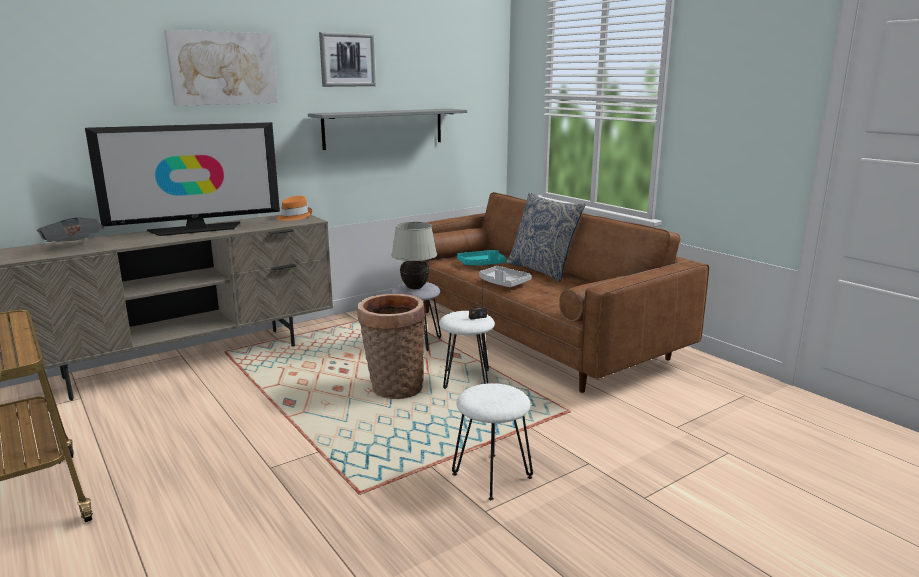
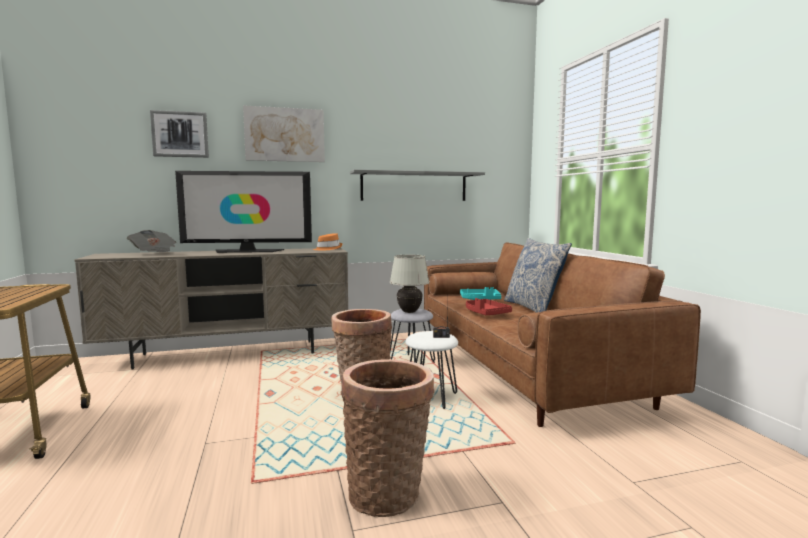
camera: 20 degrees right, 10 degrees down
picture [319,32,376,87] -> picture moved to [150,110,209,158]
white stool [452,383,533,500] -> basket [341,359,434,517]
grey tray [479,266,531,287] -> red tray [466,298,512,315]

